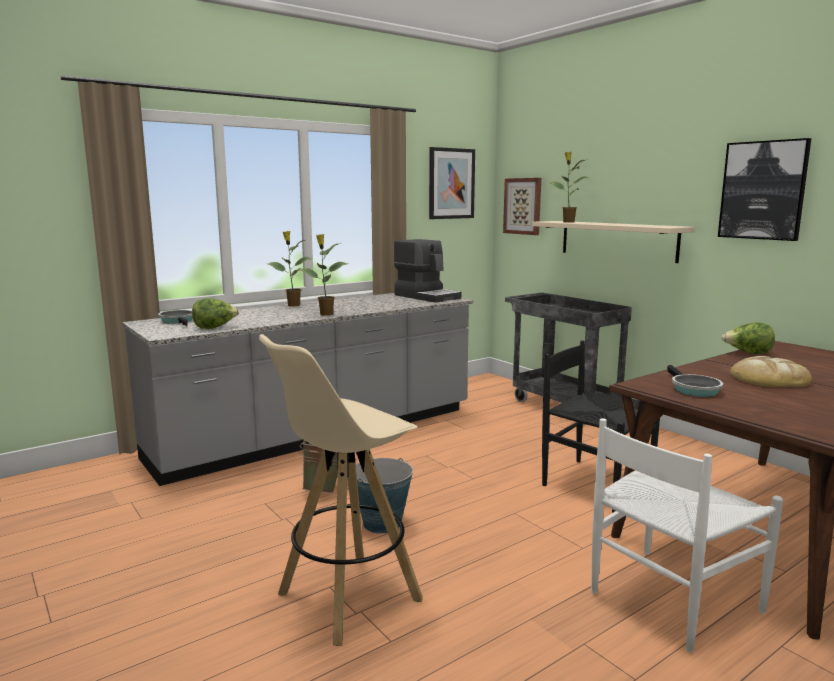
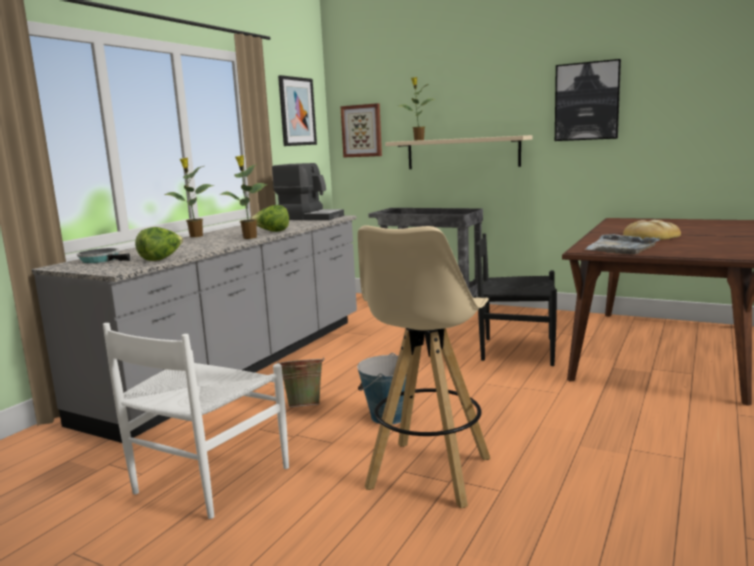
camera: 25 degrees left, 0 degrees up
white chair [591,418,783,652] -> white chair moved to [103,323,289,519]
frying pan [667,365,723,397] -> grey tray [585,234,660,254]
lettuce [722,322,775,354] -> lettuce moved to [250,205,289,232]

